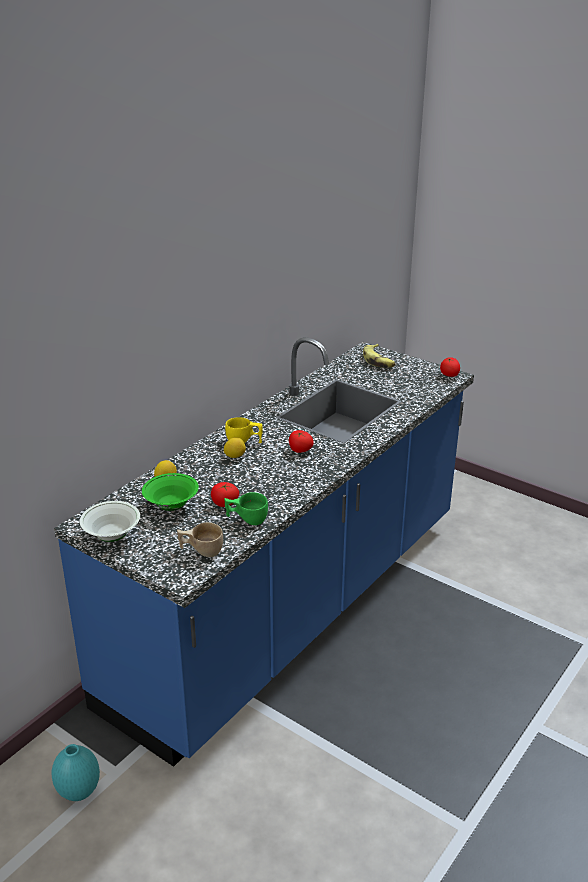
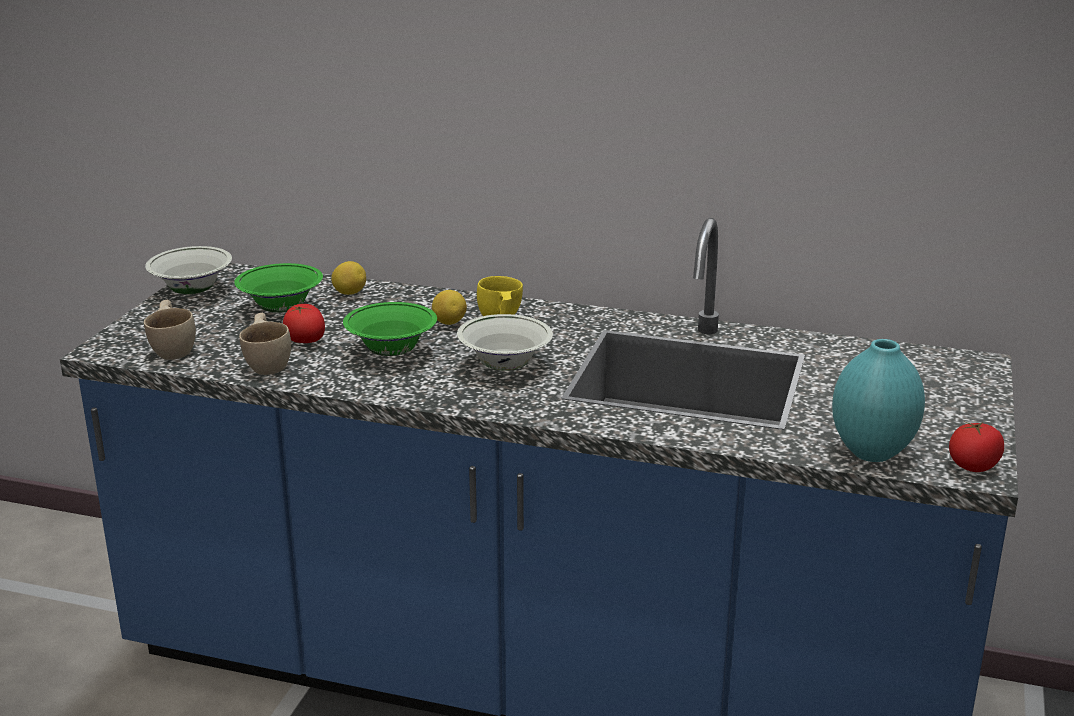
camera: 70 degrees right, 5 degrees down
turquoise vase [52,744,100,801] -> turquoise vase moved to [832,339,925,462]
green cup [224,492,268,525] -> beige cup [239,313,291,375]
tomato [289,430,314,453] -> white bowl [457,314,553,371]
banana [363,344,396,368] -> none
none -> green bowl [343,302,437,356]

